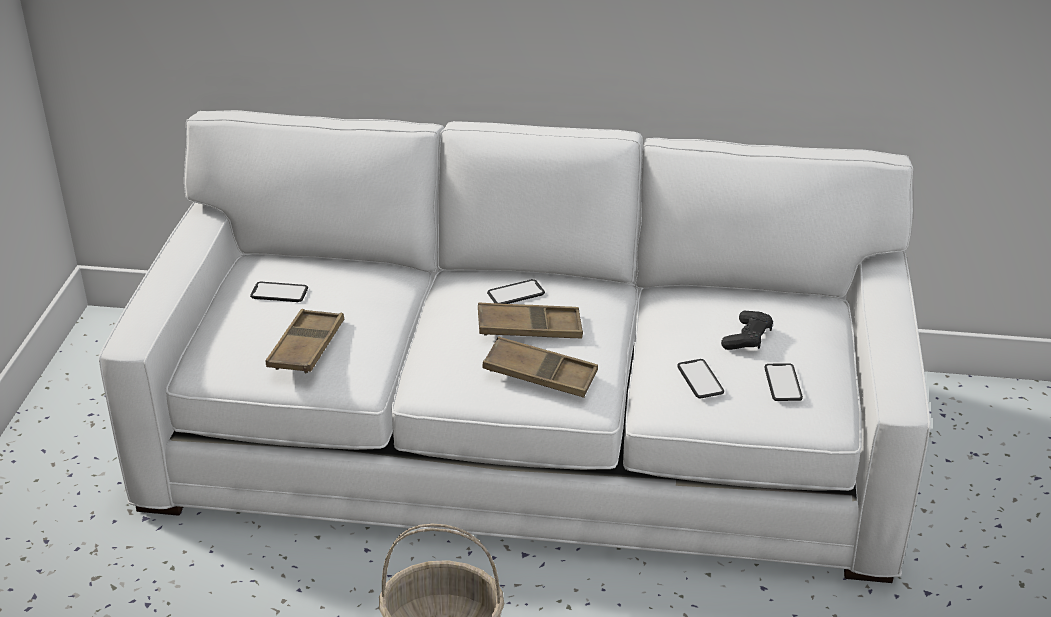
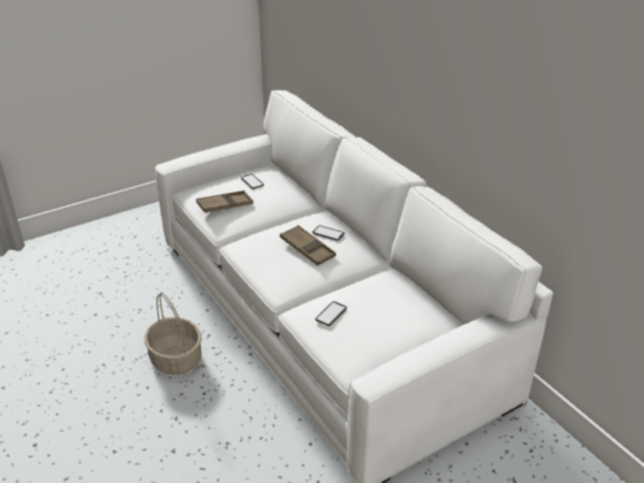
camera: 50 degrees right, 0 degrees up
brown tray [482,337,598,398] -> none
black game controller [721,311,773,350] -> none
phone [764,363,803,401] -> none

